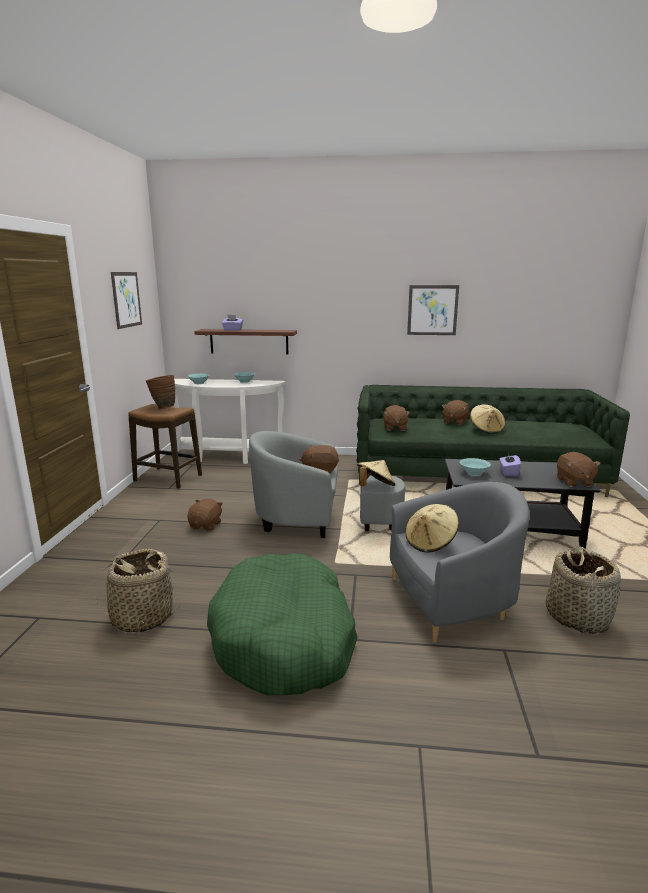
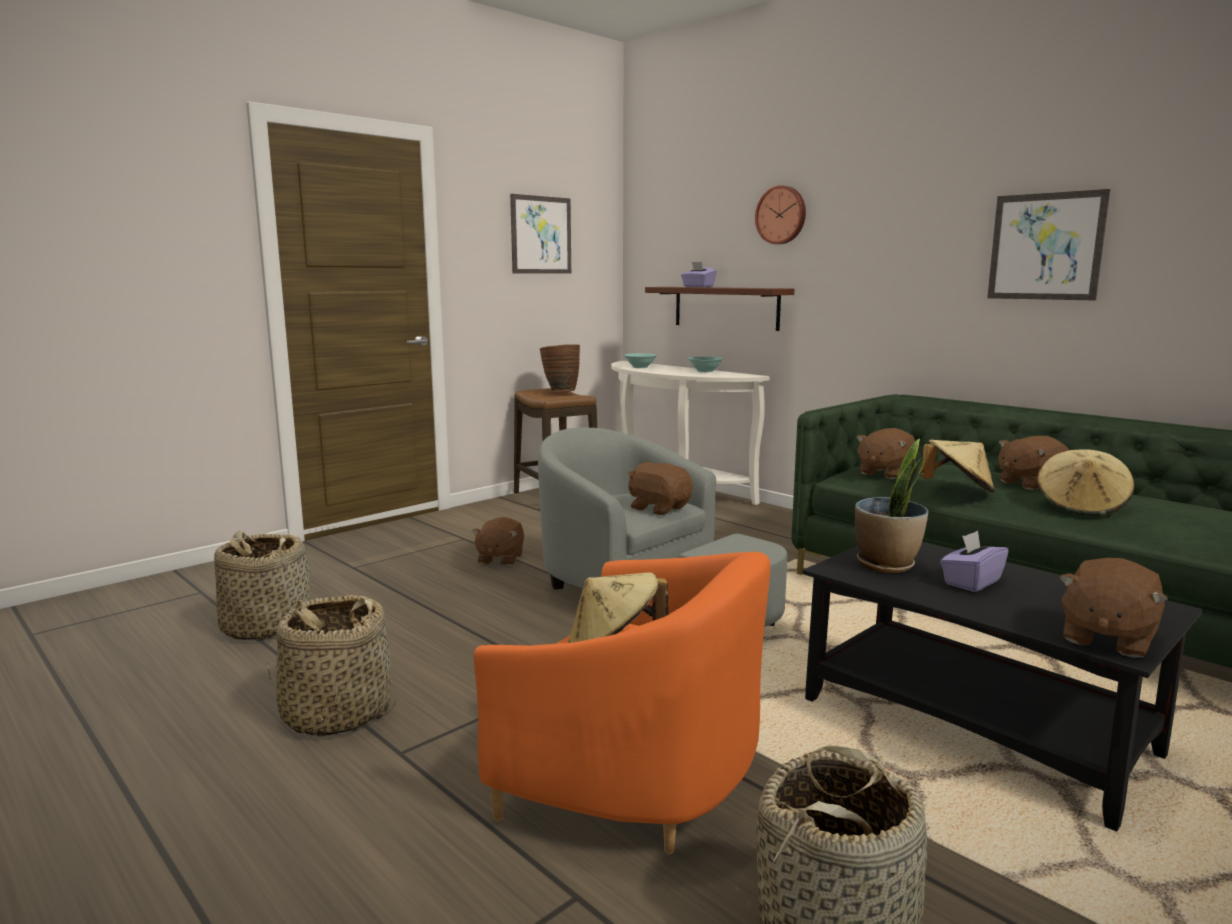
camera: 40 degrees right, 5 degrees down
brown plush toy [187,498,223,531] -> brown plush toy turned 135 degrees clockwise [472,517,524,566]
green dog bed [207,553,358,695] -> basket [267,595,397,737]
beige hat [357,460,395,486] -> beige hat moved to [920,440,995,493]
grey armchair [390,482,529,643] -> orange armchair [474,552,771,854]
turquoise bowl [460,458,491,476] -> potted plant [855,439,928,573]
none -> wall clock [755,185,806,244]

